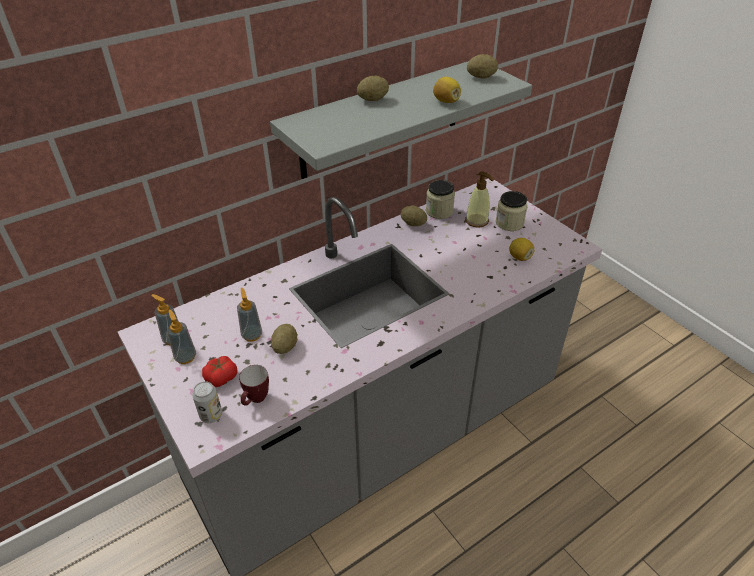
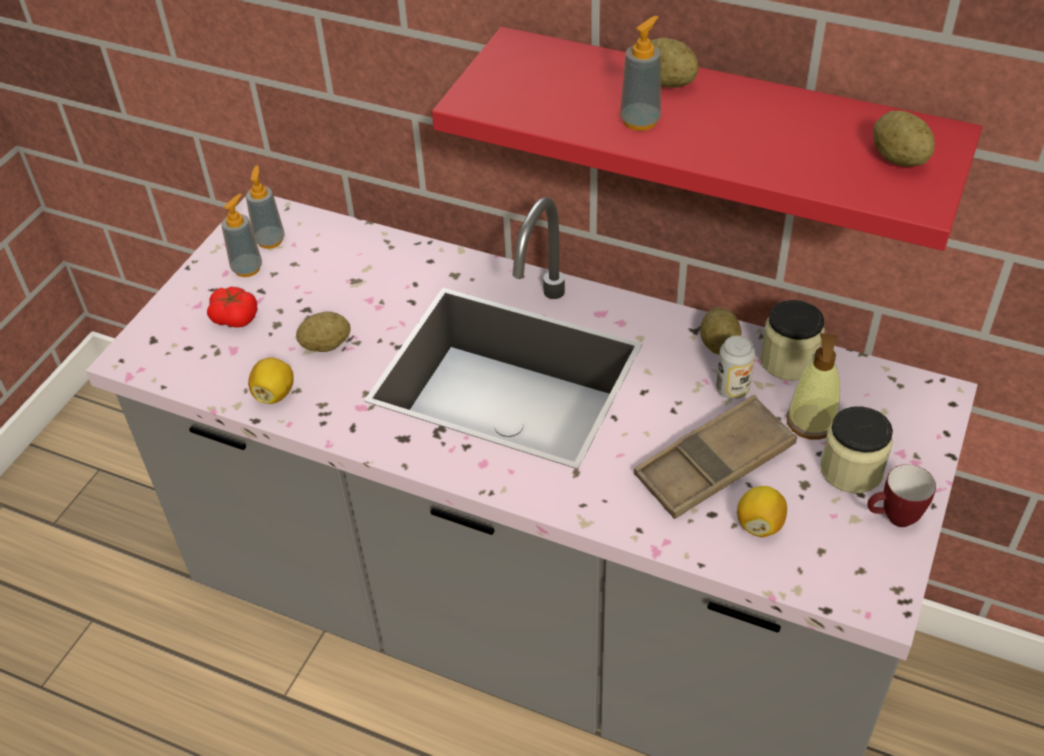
camera: 60 degrees right, 5 degrees up
can [192,381,222,423] -> can moved to [716,335,755,399]
soap dispenser [237,288,262,342] -> soap dispenser moved to [620,16,661,131]
mug [239,365,269,406] -> mug moved to [867,464,936,527]
grey shelf [270,61,532,179] -> red shelf [432,27,982,251]
lemon [433,77,461,103] -> lemon moved to [248,357,294,404]
none -> brown tray [634,395,797,519]

